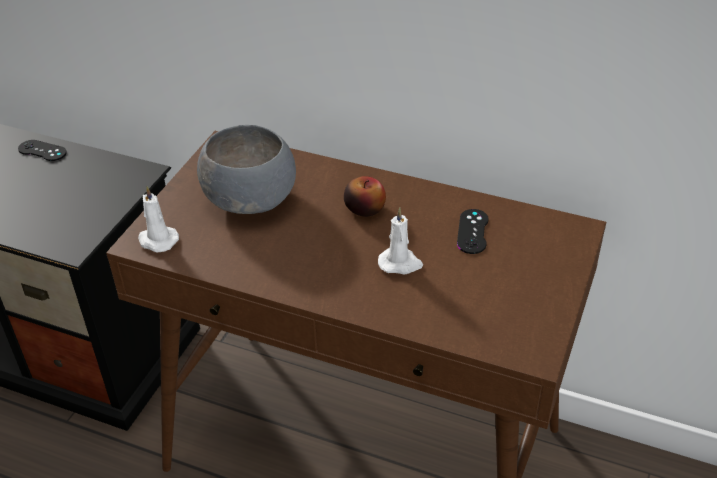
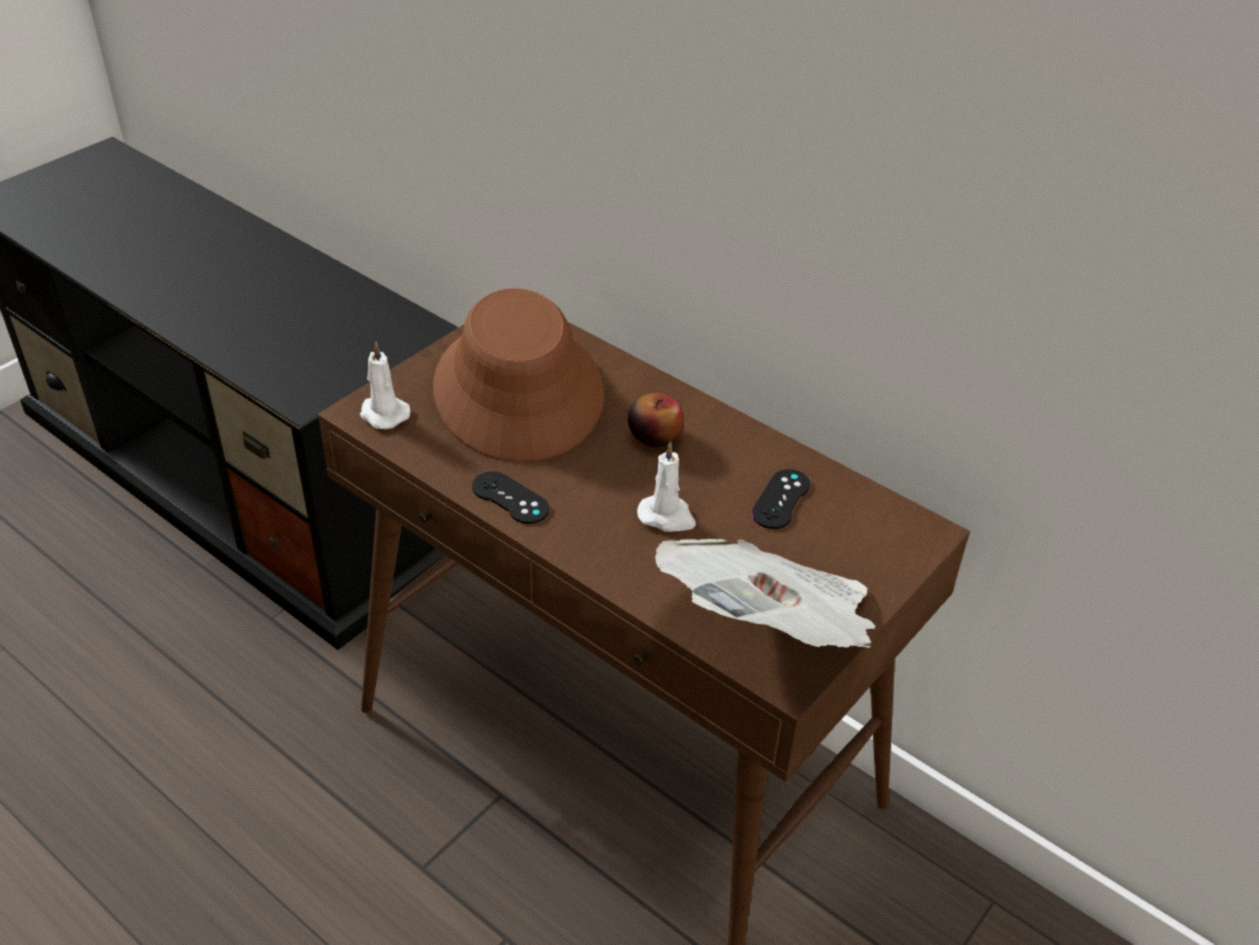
camera: 15 degrees right, 0 degrees up
black game controller [18,140,67,161] -> black game controller moved to [472,471,550,524]
grey bowl [197,125,296,214] -> brown hat [433,288,604,462]
none -> newspaper [655,539,876,648]

